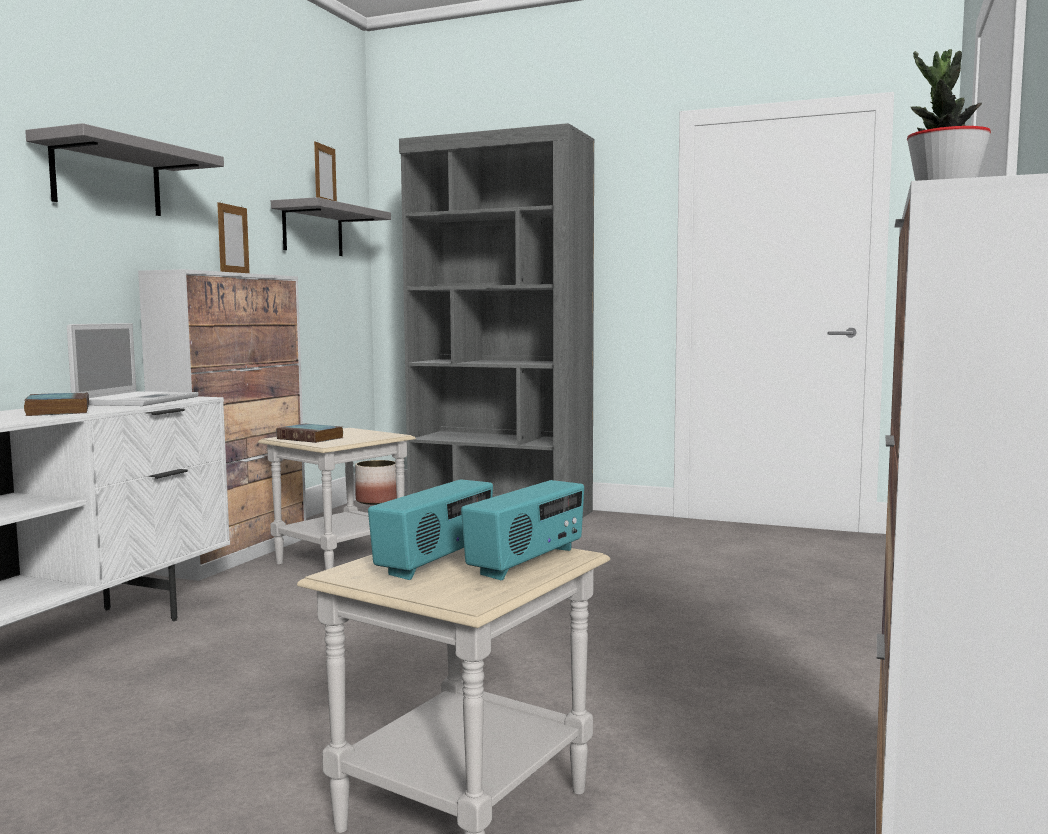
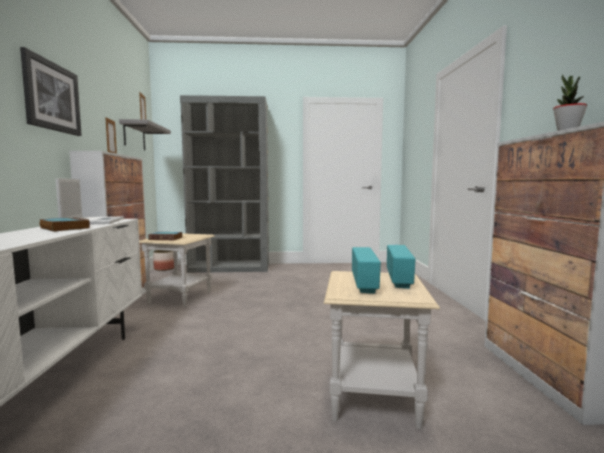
camera: 25 degrees left, 0 degrees up
grey shelf [25,123,224,216] -> picture [20,47,82,136]

